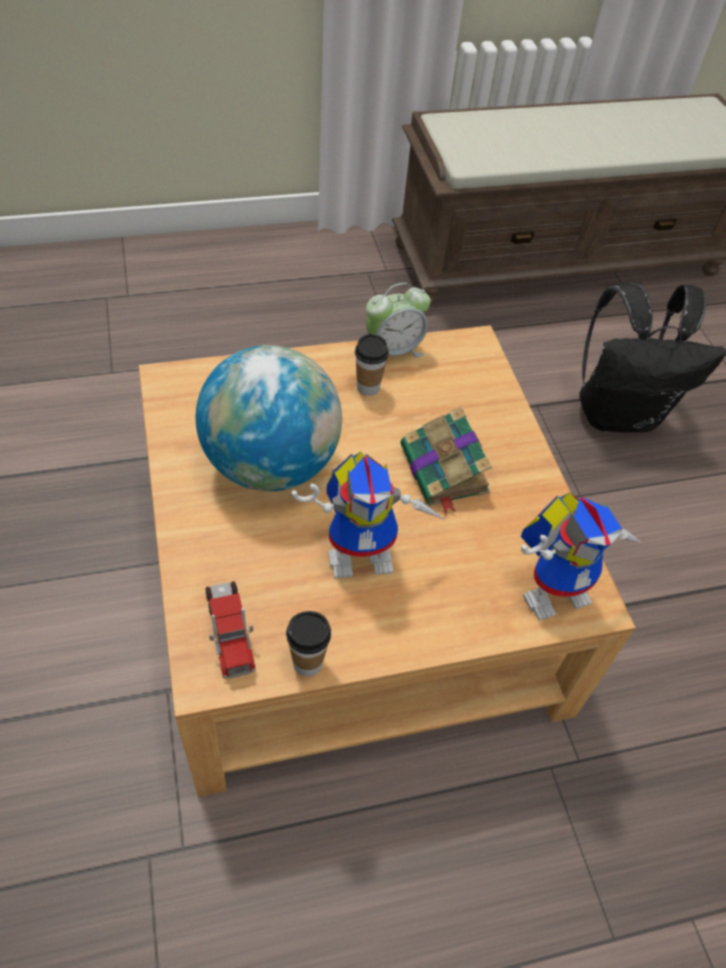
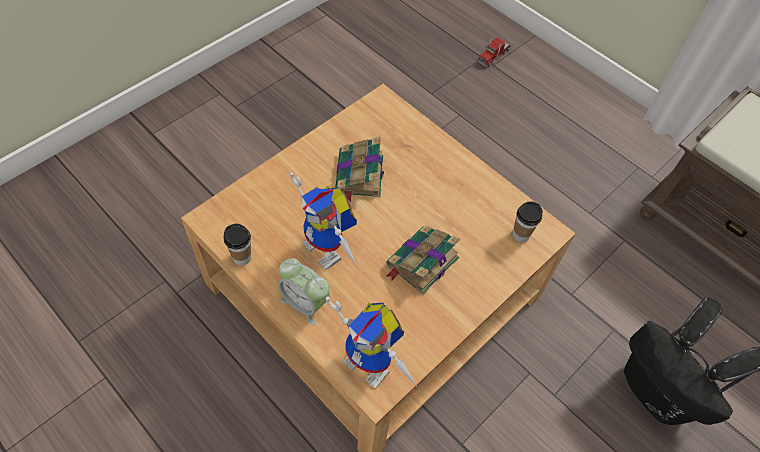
camera: 60 degrees right, 5 degrees up
globe [196,345,342,491] -> book [335,137,384,202]
toy truck [205,581,255,679] -> toy truck moved to [478,37,511,67]
cup [355,334,389,396] -> cup moved to [512,201,543,242]
alarm clock [366,283,431,358] -> alarm clock moved to [278,258,330,325]

